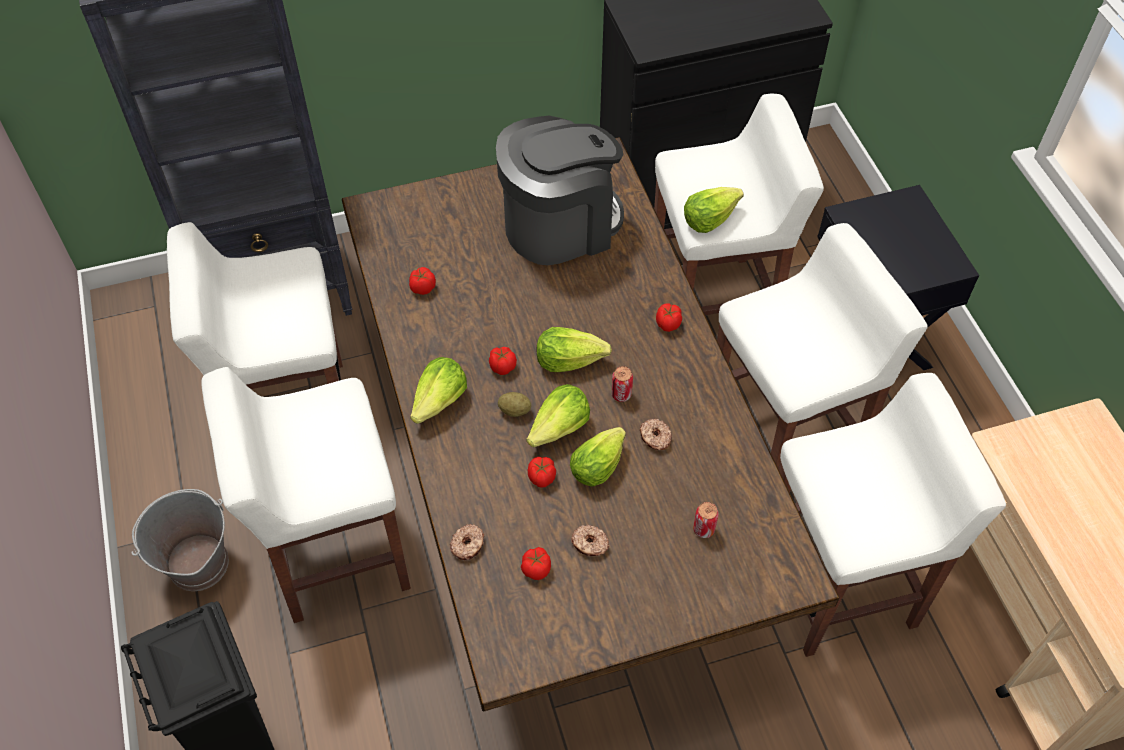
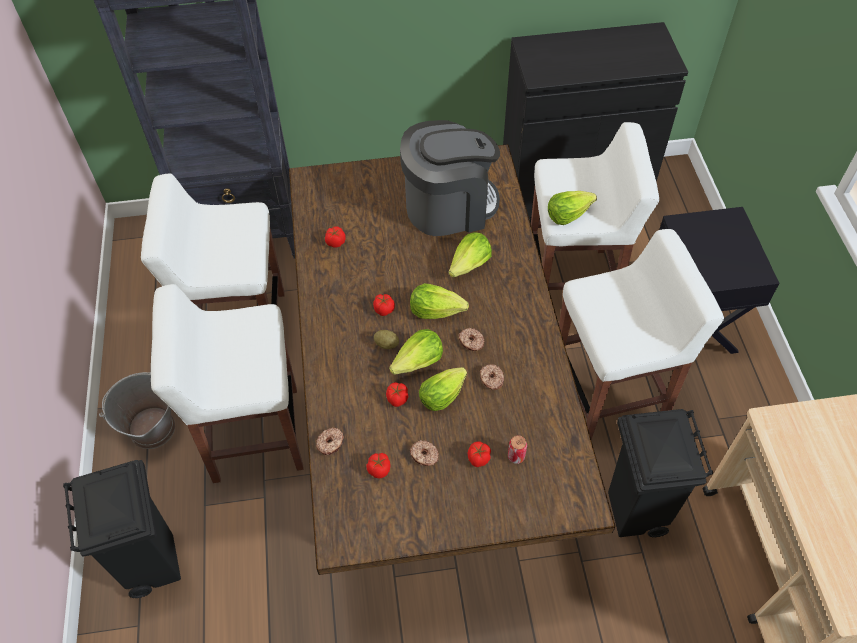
camera: 10 degrees right, 0 degrees up
lettuce [410,357,467,424] -> lettuce moved to [448,232,492,277]
can [611,366,633,402] -> donut [459,328,484,351]
tomato [656,303,682,332] -> tomato moved to [468,441,491,467]
white stool [779,373,1006,657] -> black trash can [608,409,713,537]

